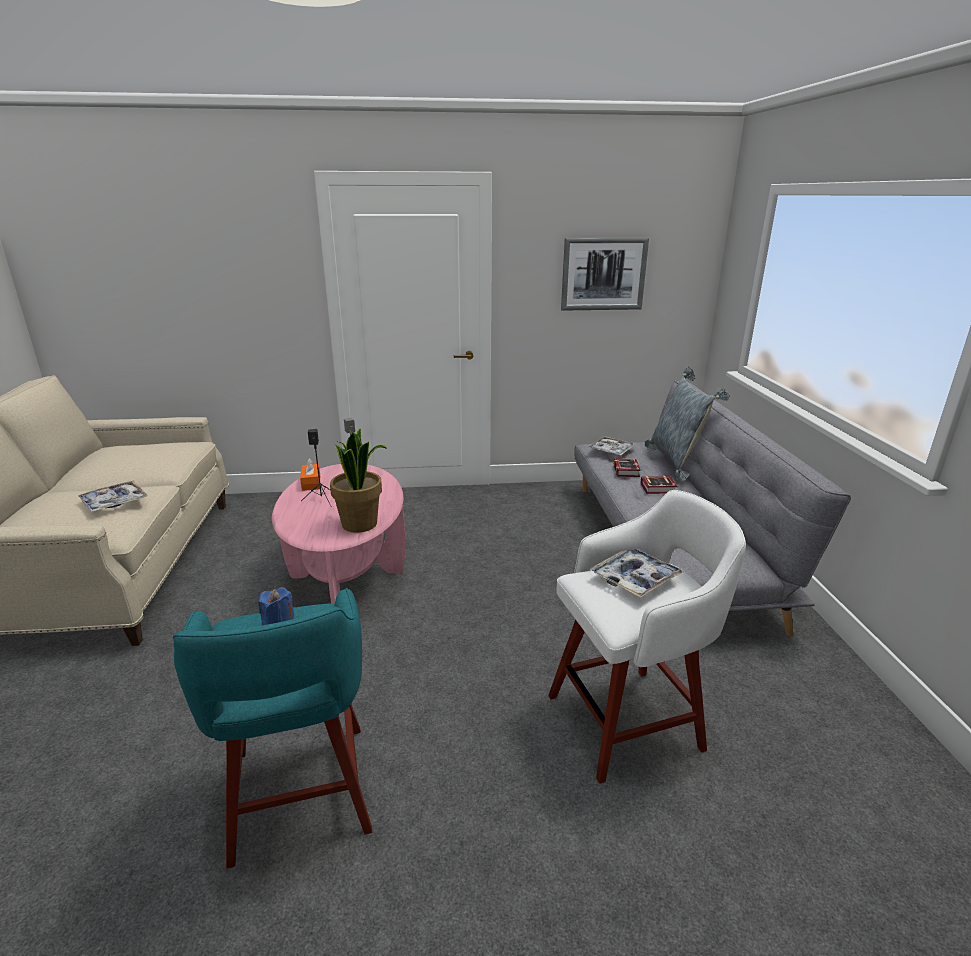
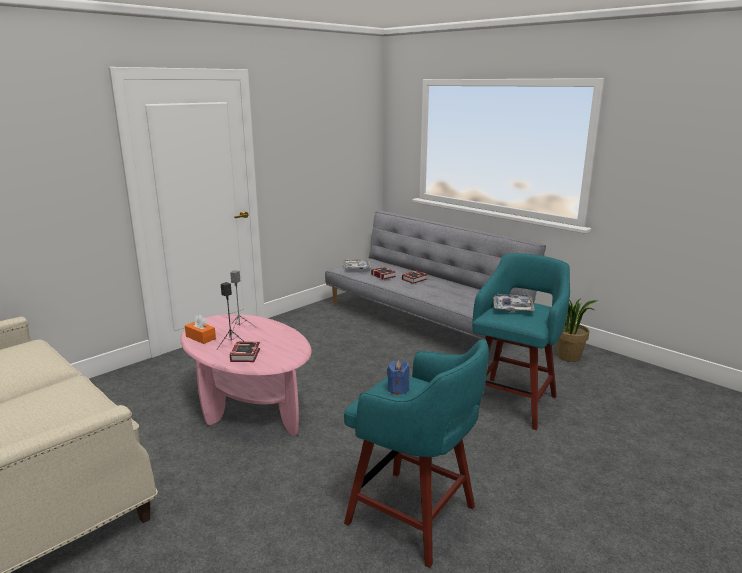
camera: 40 degrees left, 5 degrees down
tray [78,481,148,512] -> none
potted plant [330,429,386,533] -> potted plant moved to [557,299,598,362]
white stool [548,490,746,784] -> turquoise stool [472,253,570,430]
picture [561,238,649,310] -> none
pillow [645,366,730,483] -> none
none -> book [230,342,260,362]

